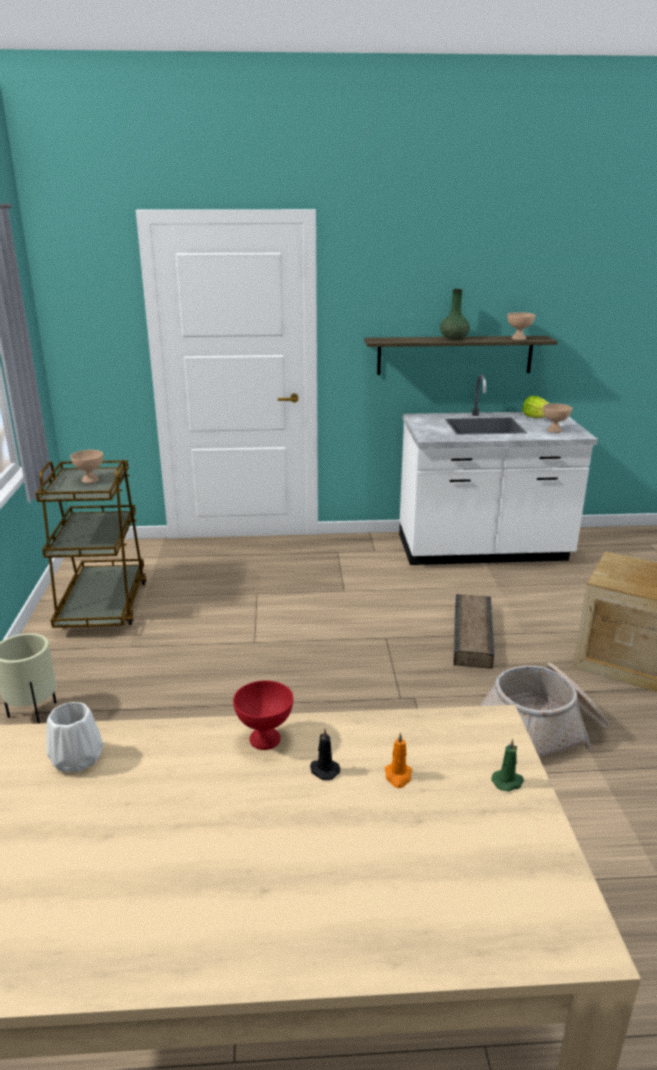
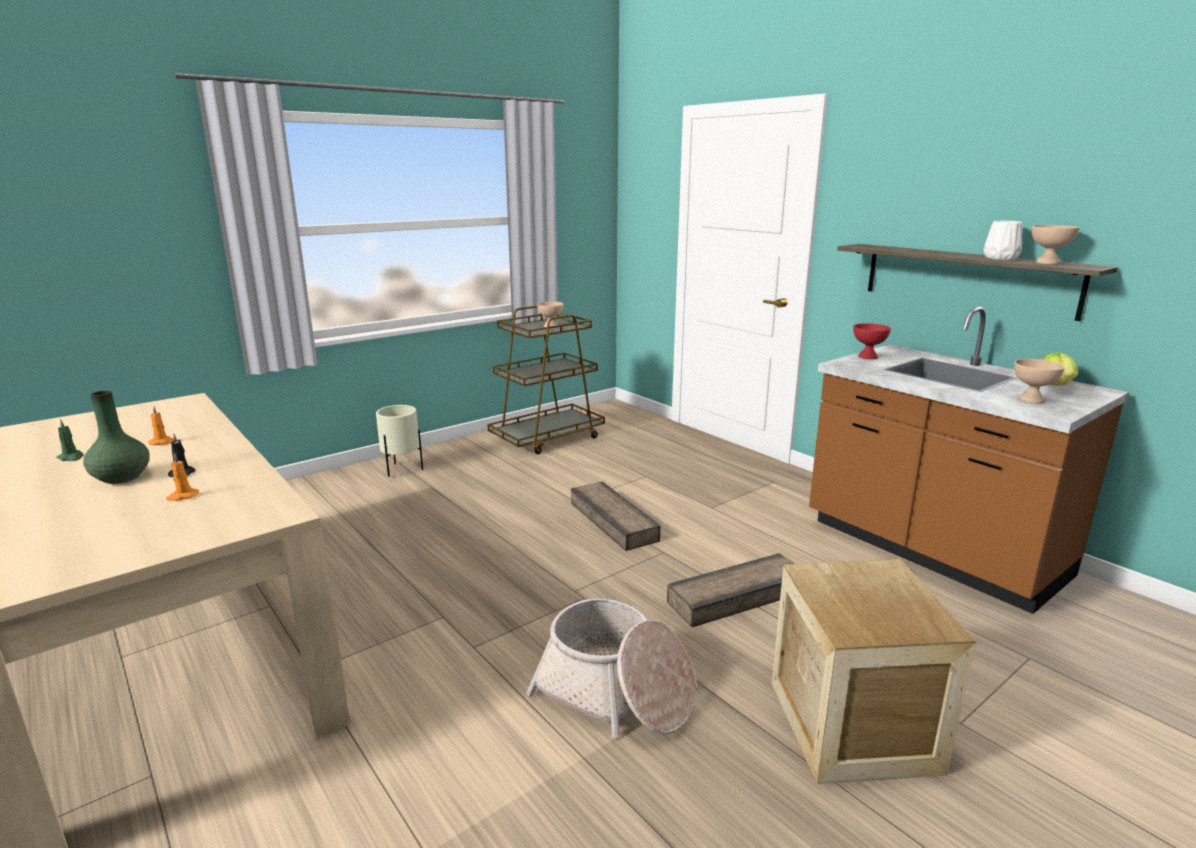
camera: 55 degrees right, 5 degrees down
white vase [47,702,103,772] -> white vase moved to [984,220,1022,260]
red bowl [233,680,293,750] -> red bowl moved to [853,323,891,359]
white counter [399,375,598,565] -> brown counter [809,306,1129,614]
green vase [440,289,470,340] -> green vase moved to [83,390,150,484]
green candle [491,739,524,792] -> green candle moved to [56,418,83,461]
none -> orange candle [148,405,174,445]
none -> crate [571,481,661,551]

